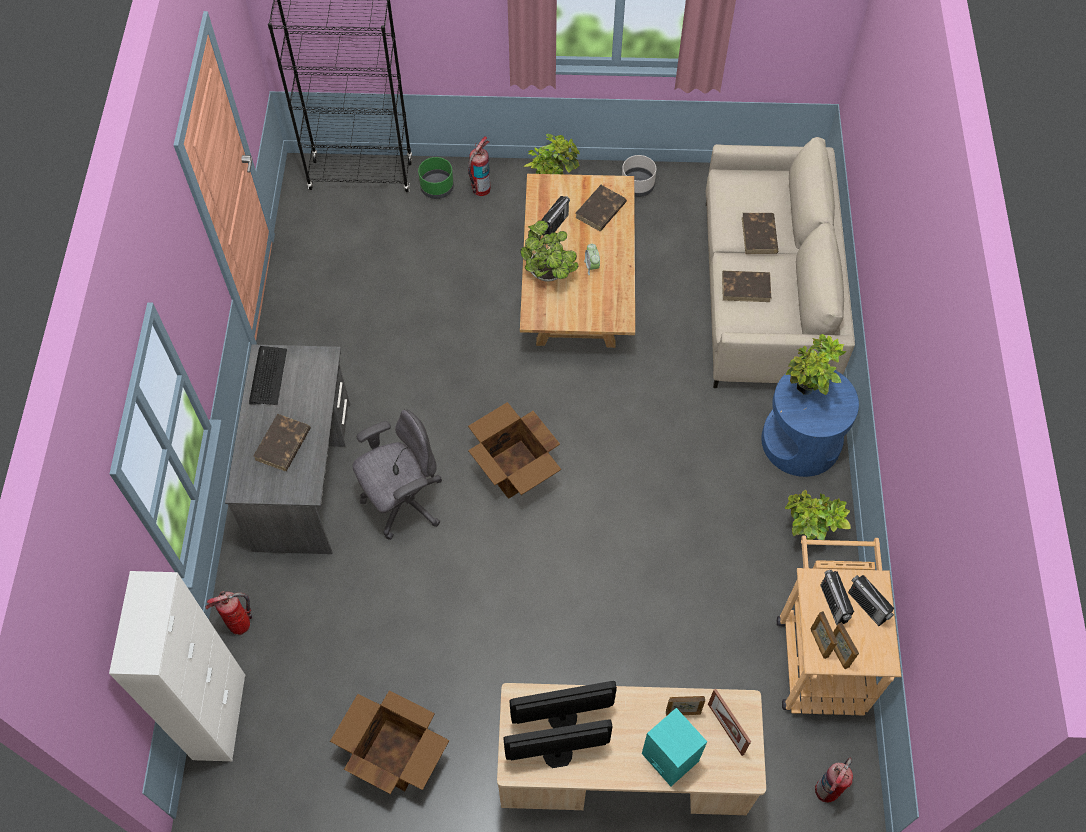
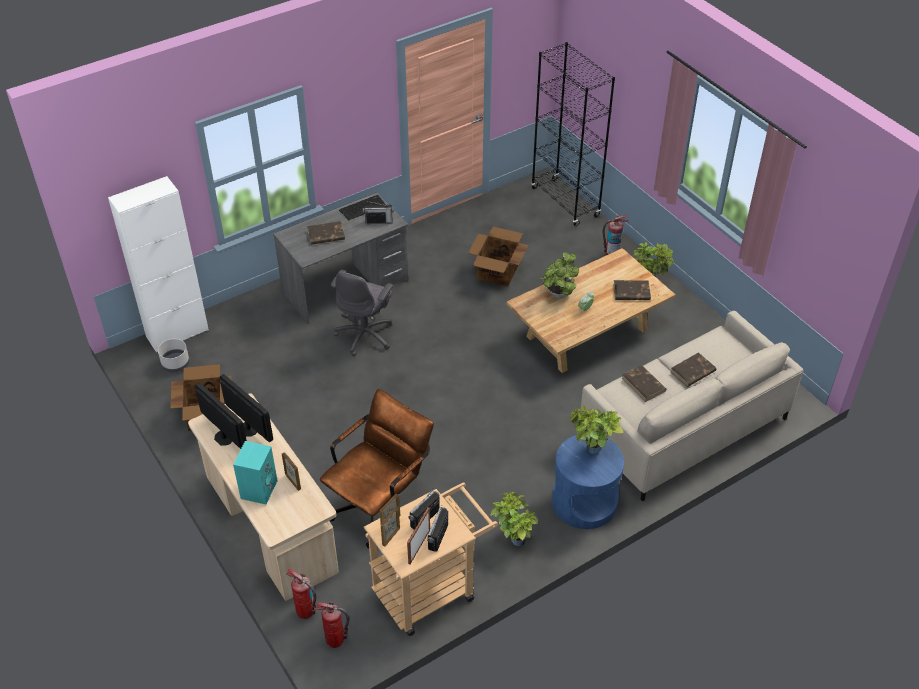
camera: 55 degrees right, 15 degrees down
fire extinguisher [205,591,252,635] -> fire extinguisher moved to [286,569,317,619]
grey office chair [352,410,442,540] -> grey office chair turned 90 degrees clockwise [331,270,393,357]
green planter [418,157,454,199] -> none
cardboard box [468,402,561,499] -> cardboard box moved to [468,227,528,287]
radio [542,196,570,236] -> radio moved to [363,201,394,224]
grey planter [622,155,656,197] -> grey planter moved to [158,339,190,373]
picture frame [708,689,751,756] -> picture frame moved to [407,507,430,564]
none -> brown office chair [320,389,434,548]

